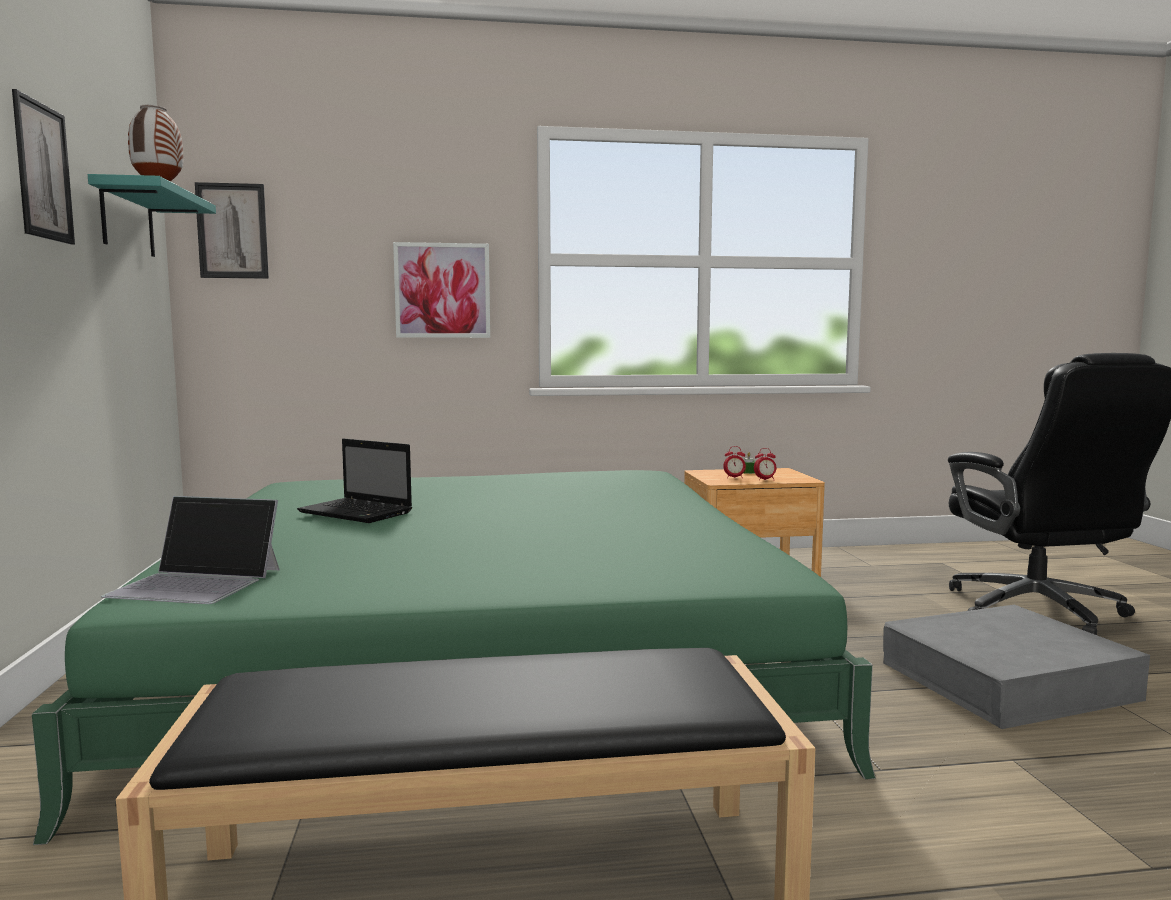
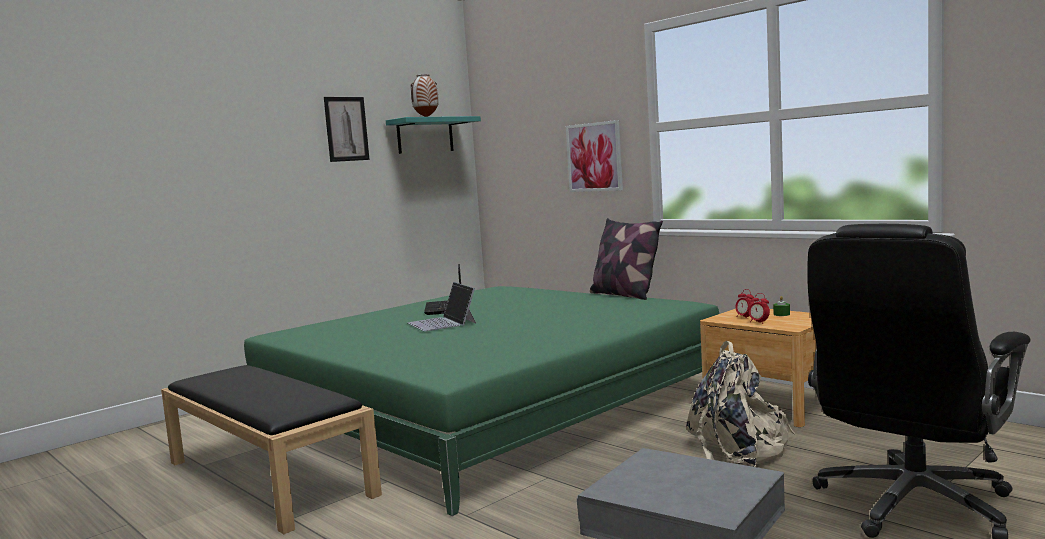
camera: 55 degrees right, 0 degrees up
laptop [101,496,279,604] -> laptop moved to [408,282,476,332]
picture [195,182,269,279] -> none
none -> pillow [590,218,663,300]
none -> beige backpack [686,341,795,467]

